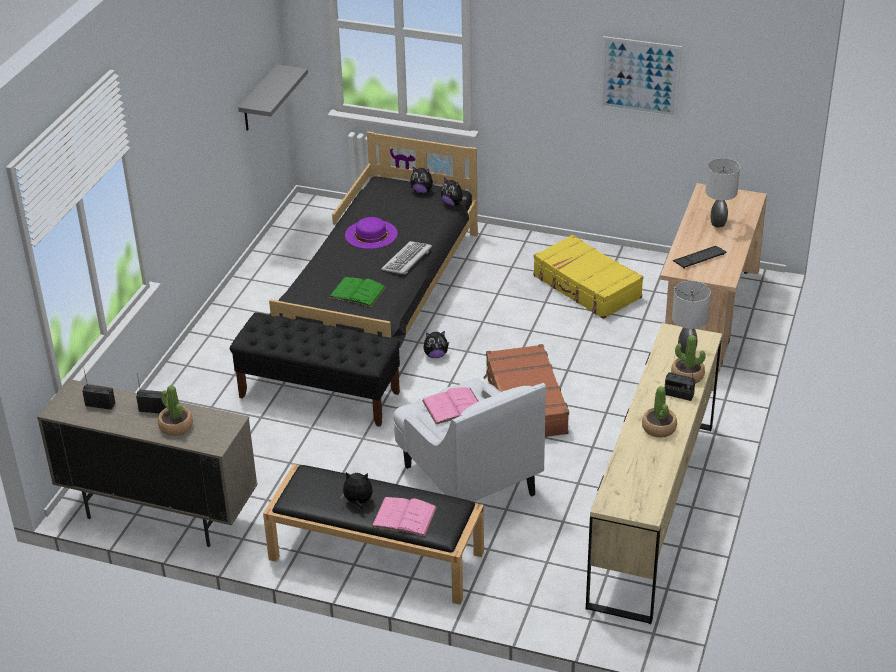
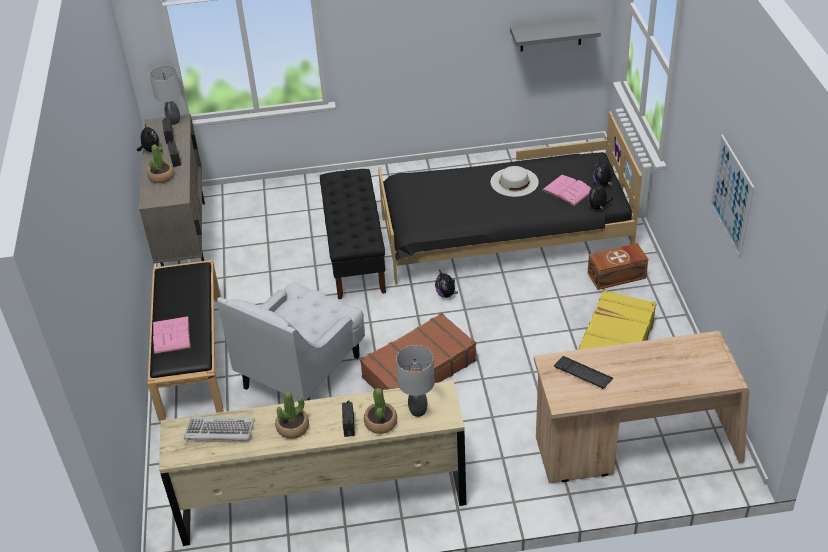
camera: 65 degrees right, 5 degrees up
green book [329,277,386,307] -> none
plush toy [340,472,373,509] -> plush toy moved to [137,123,159,152]
purple hat [345,217,398,249] -> white hat [491,166,539,197]
keyboard [381,241,432,275] -> keyboard moved to [184,417,255,442]
pink book [422,387,479,424] -> pink book moved to [542,175,591,206]
grey table lamp [705,158,740,227] -> grey table lamp moved to [149,66,181,125]
none -> brown storage box [588,243,648,290]

